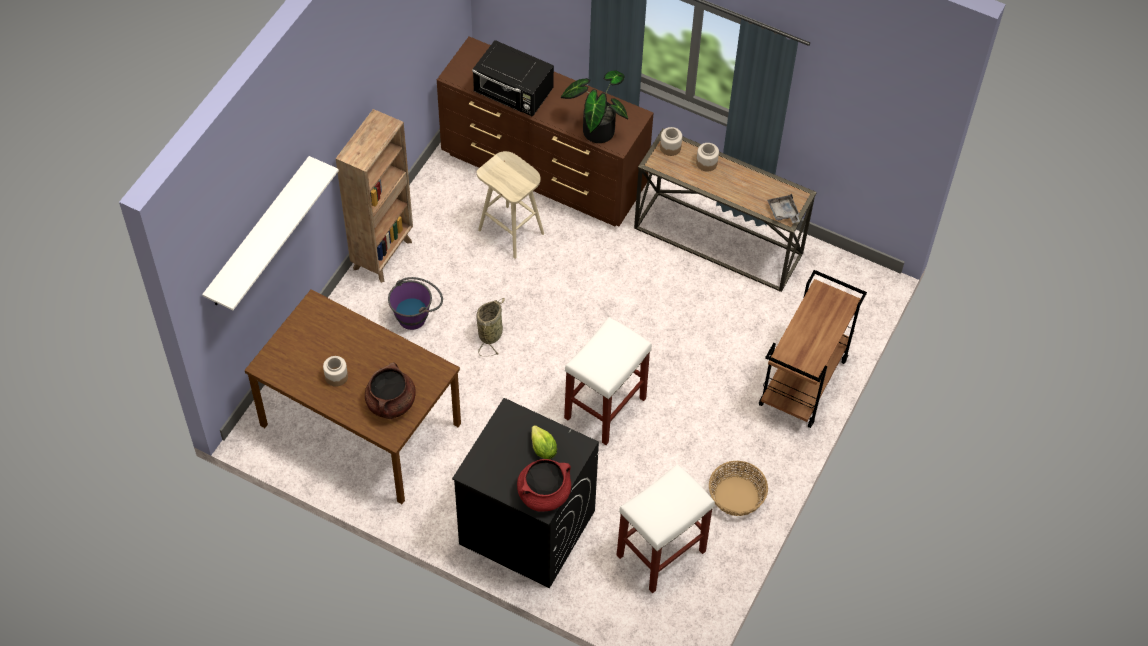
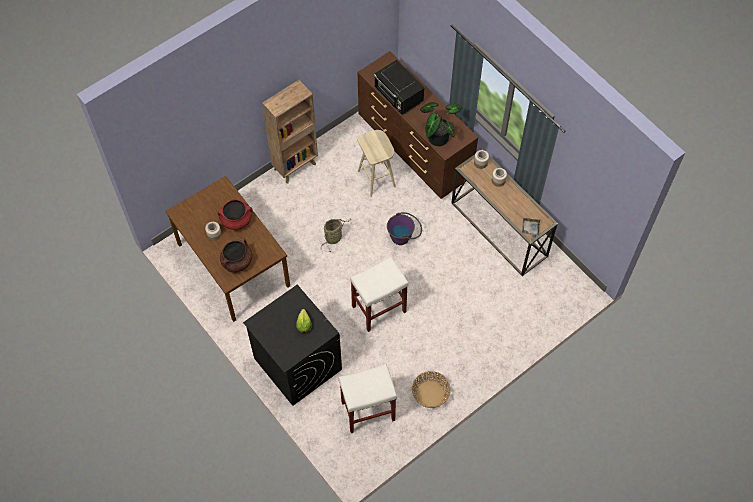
camera: 25 degrees right, 5 degrees up
white shelf [202,156,339,310] -> none
purple bucket [388,277,443,330] -> purple bucket moved to [387,212,422,245]
red cooking pot [517,459,571,512] -> red cooking pot moved to [218,200,253,230]
brown cart [759,270,867,428] -> none

